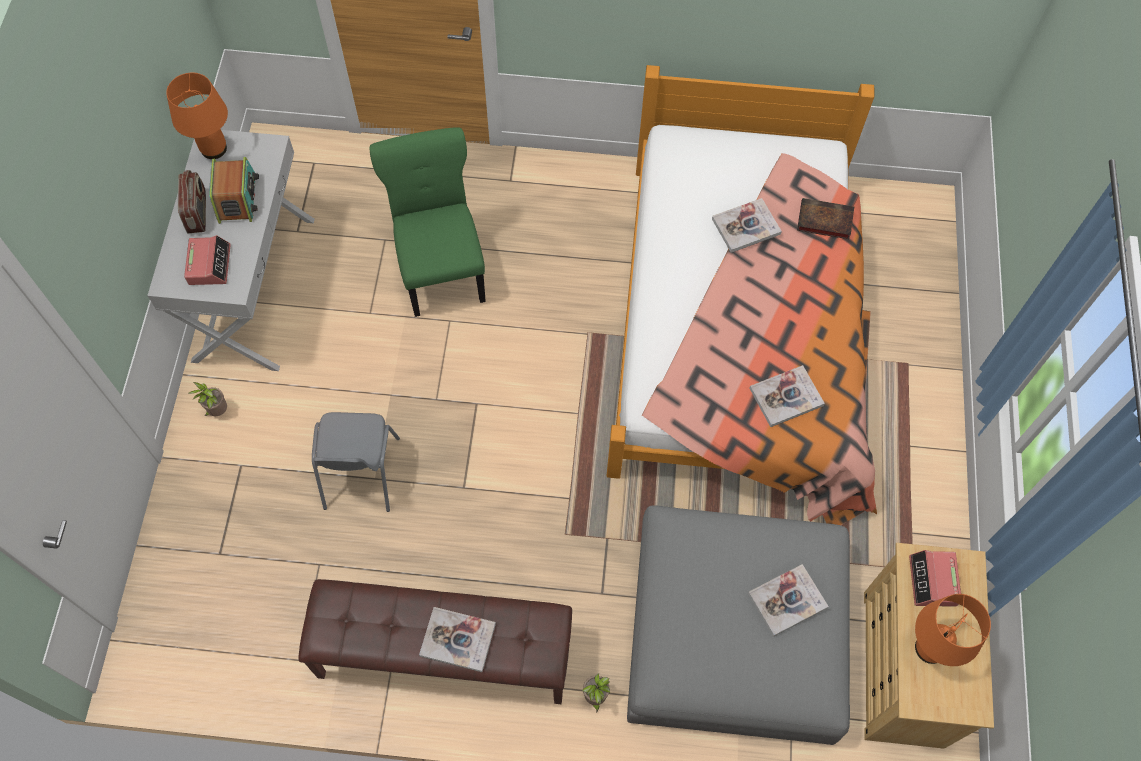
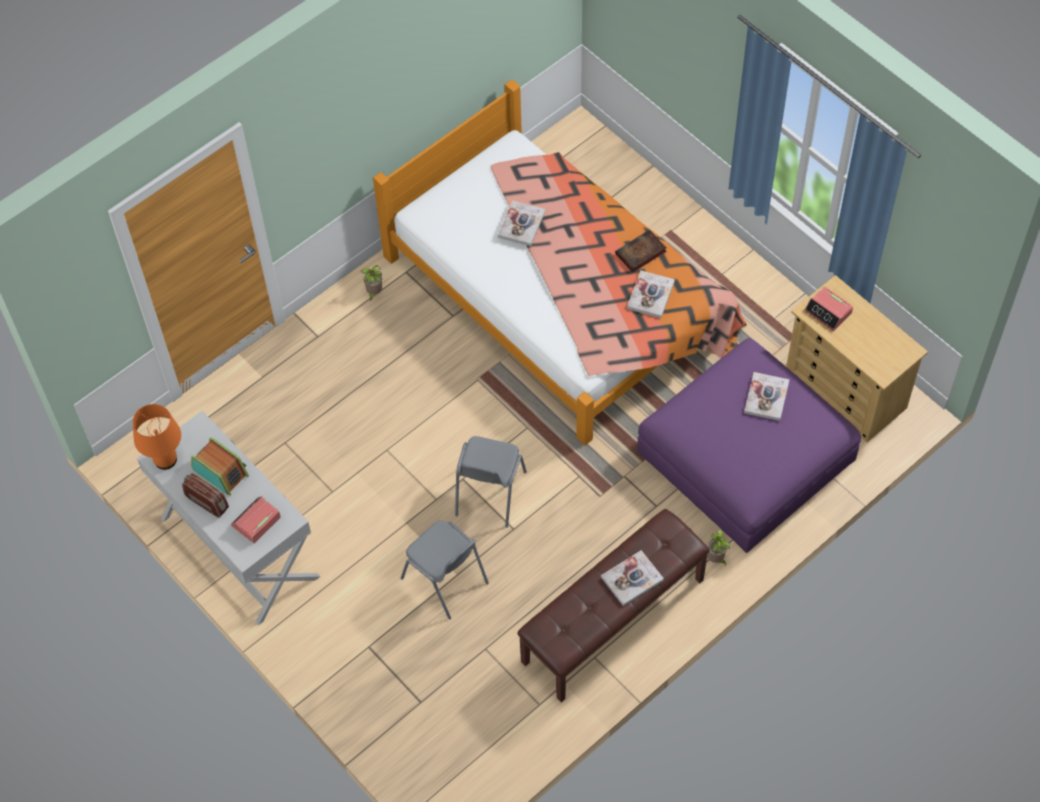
camera: 45 degrees left, 5 degrees down
alarm clock [184,235,231,285] -> alarm clock turned 90 degrees counterclockwise [231,496,281,543]
potted plant [188,382,227,416] -> potted plant moved to [361,265,382,301]
green chair [370,127,486,317] -> none
grey ottoman [627,505,850,745] -> purple ottoman [637,338,861,553]
book [797,198,854,239] -> book moved to [615,229,667,273]
orange table lamp [915,594,991,666] -> none
none -> grey chair [455,436,527,528]

